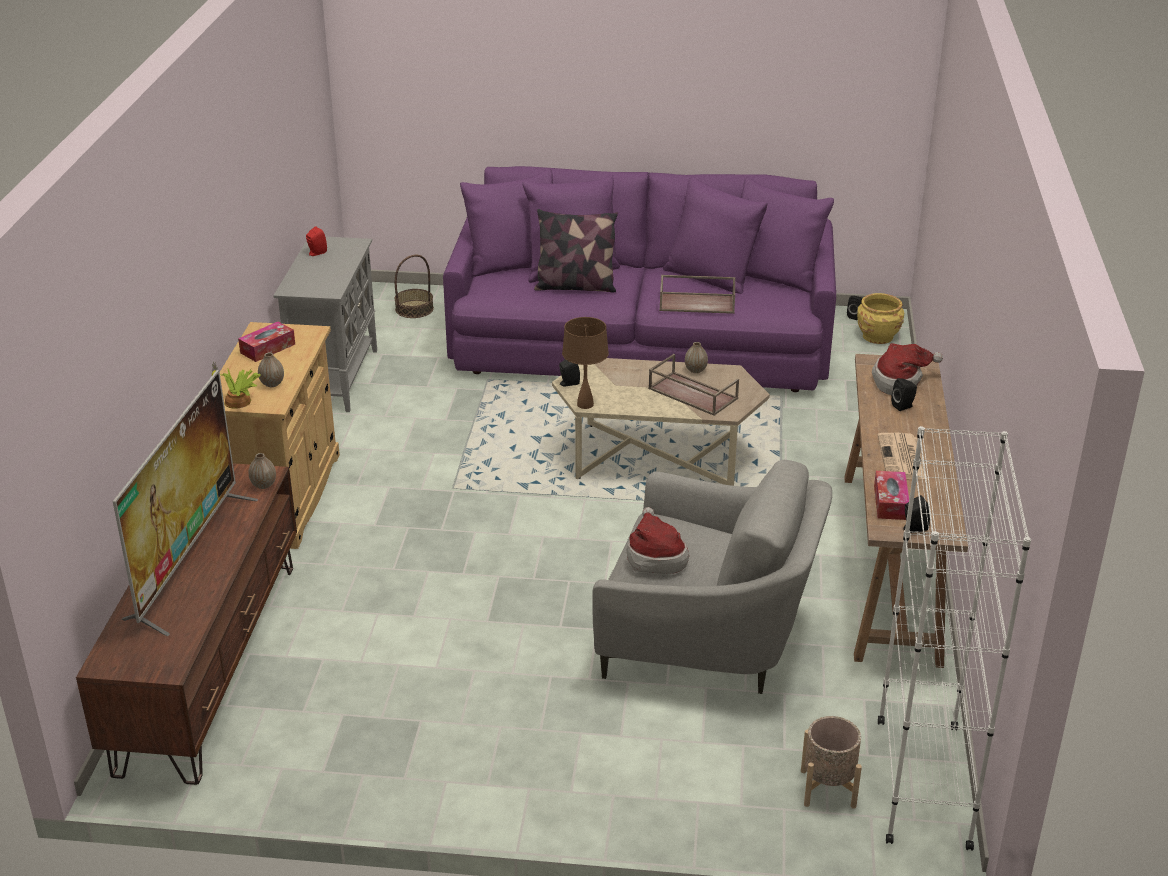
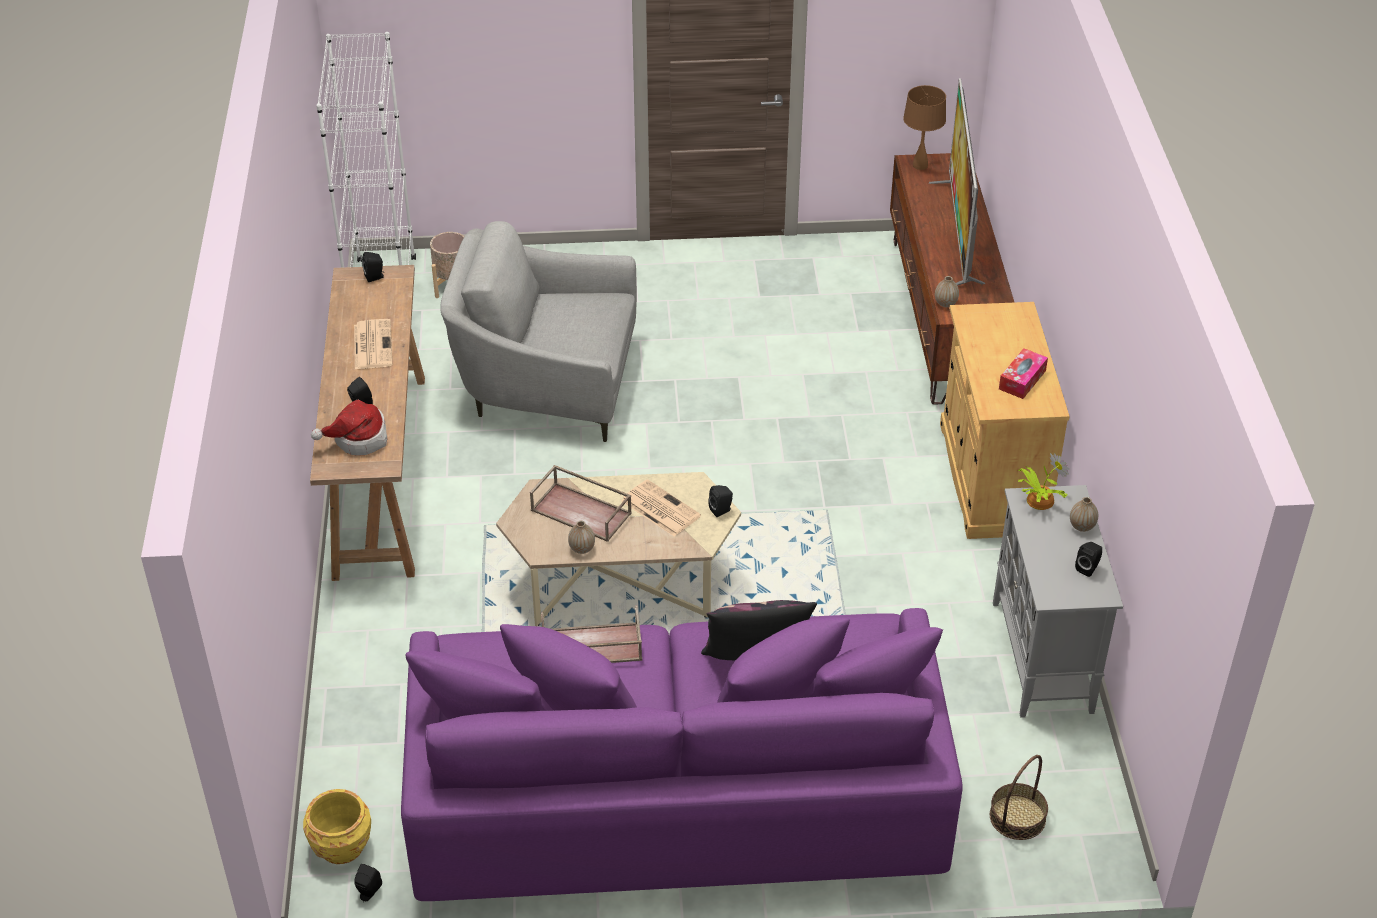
camera: 170 degrees right, 10 degrees up
potted plant [212,362,261,409] -> potted plant moved to [1018,453,1069,510]
vase [258,353,284,387] -> vase moved to [1070,497,1098,532]
red speaker [306,226,327,256] -> black speaker [1075,542,1102,577]
brown table lamp [562,317,609,409] -> brown table lamp moved to [903,85,946,170]
hat [627,507,689,574] -> none
tissue box [874,471,909,520] -> none
none -> newspaper [621,479,701,536]

